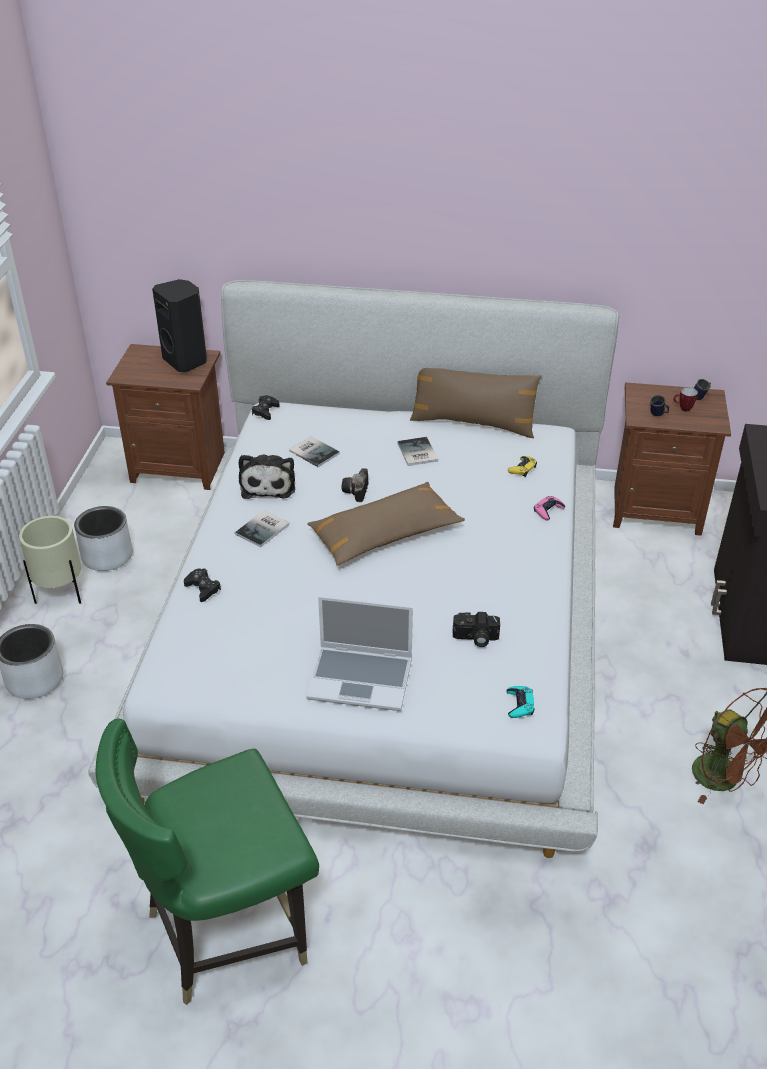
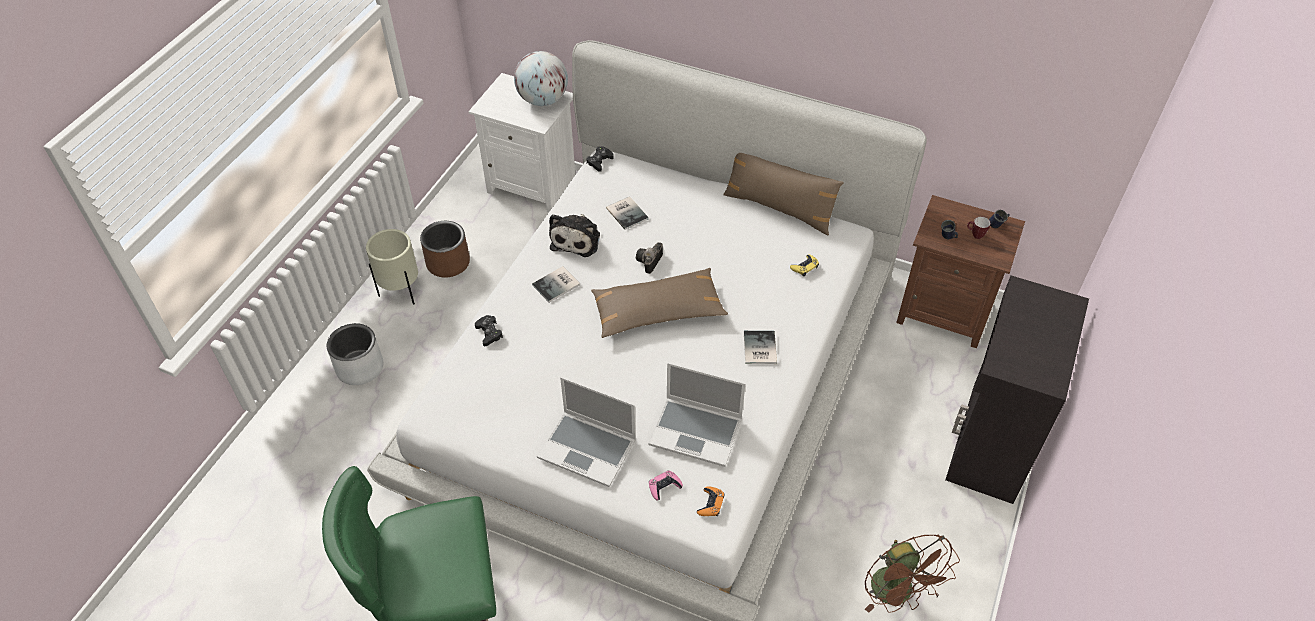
camera: 15 degrees right, 10 degrees up
grey planter [74,506,133,571] -> brown planter [420,221,470,277]
brown nightstand [106,344,225,490] -> white nightstand [468,73,575,213]
black speaker [152,279,207,372] -> globe [514,51,568,106]
book [397,437,438,466] -> book moved to [744,331,777,364]
camera [452,612,500,647] -> laptop [648,362,745,467]
turquoise game controller [506,686,535,718] -> orange game controller [697,487,725,516]
pink game controller [534,496,565,521] -> pink game controller moved to [649,470,683,501]

